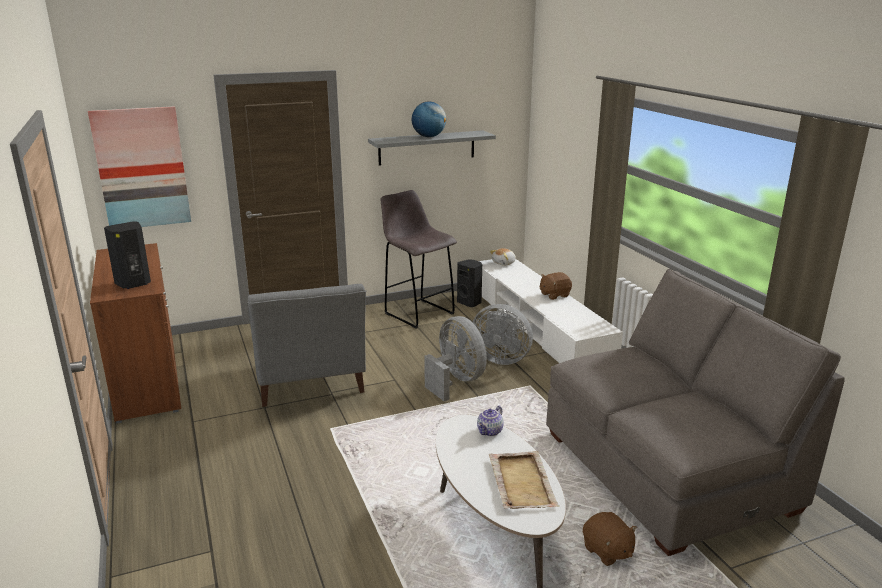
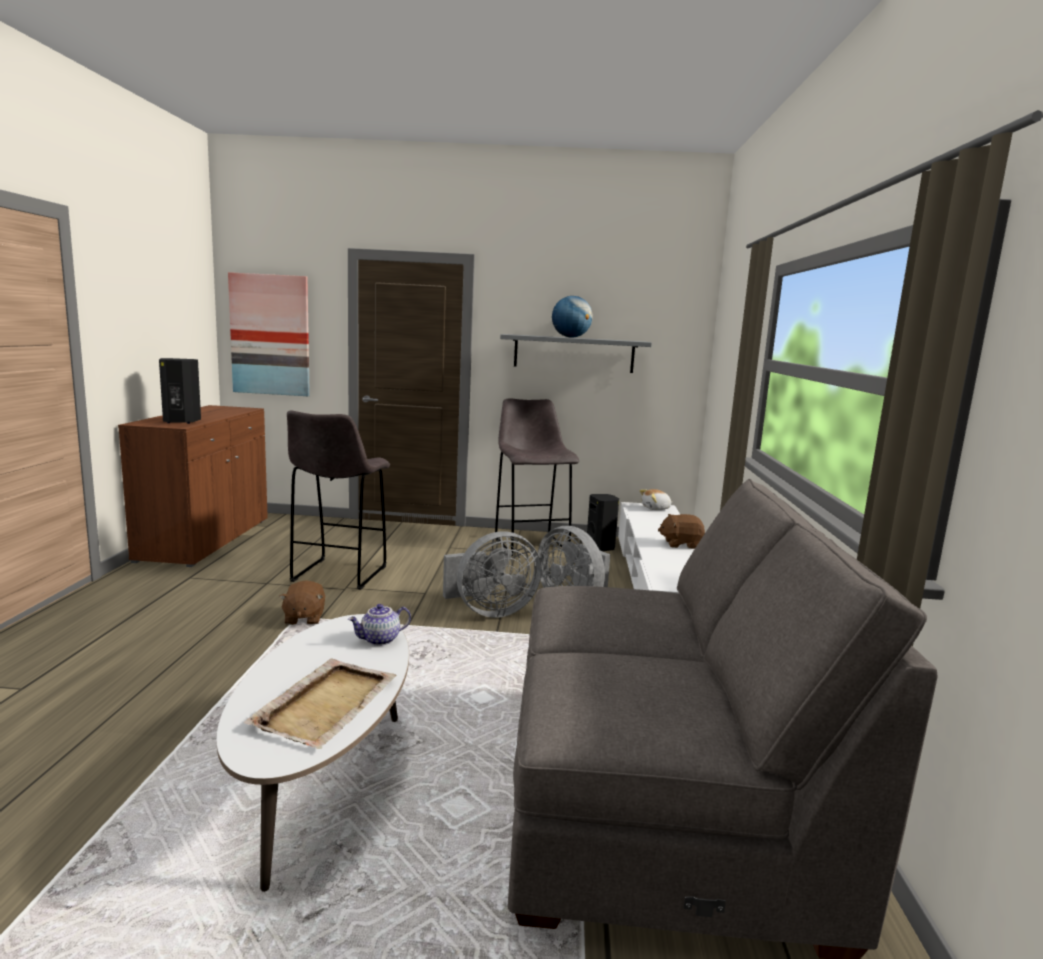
camera: 25 degrees right, 10 degrees down
grey armchair [247,284,366,407] -> grey stool [287,410,390,590]
grey fan [424,316,487,401] -> grey fan turned 75 degrees clockwise [443,531,541,618]
brown plush toy [583,512,637,566] -> brown plush toy moved to [279,580,325,625]

